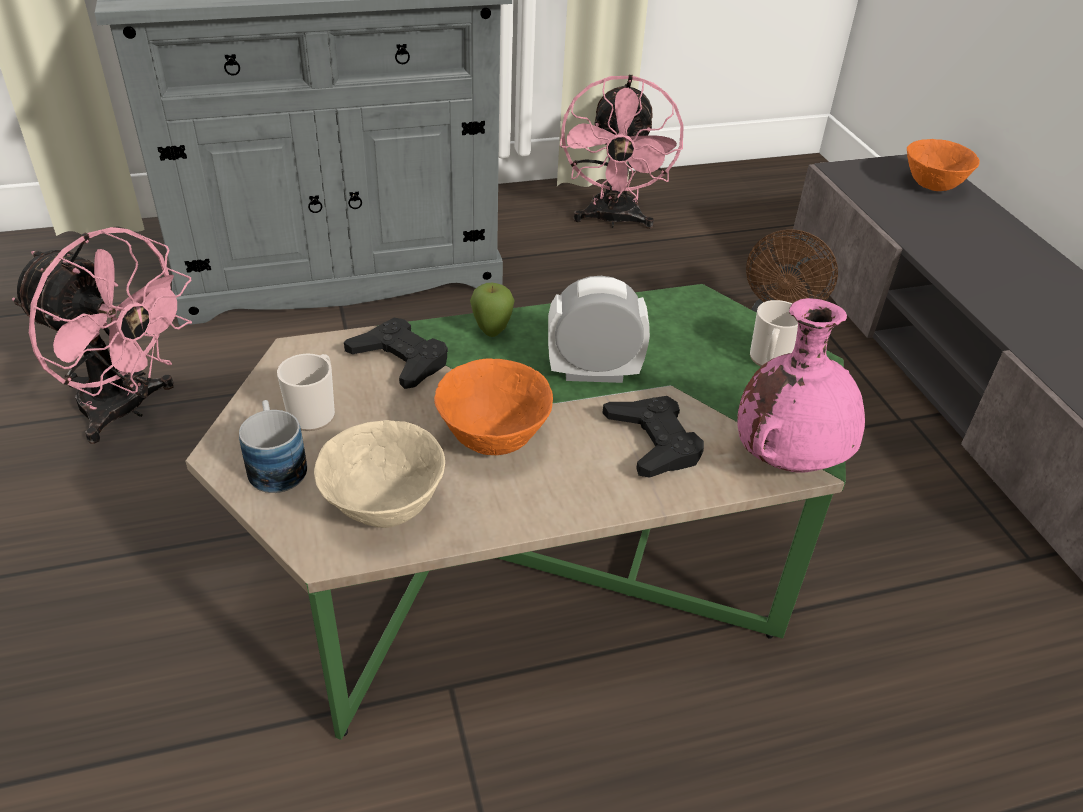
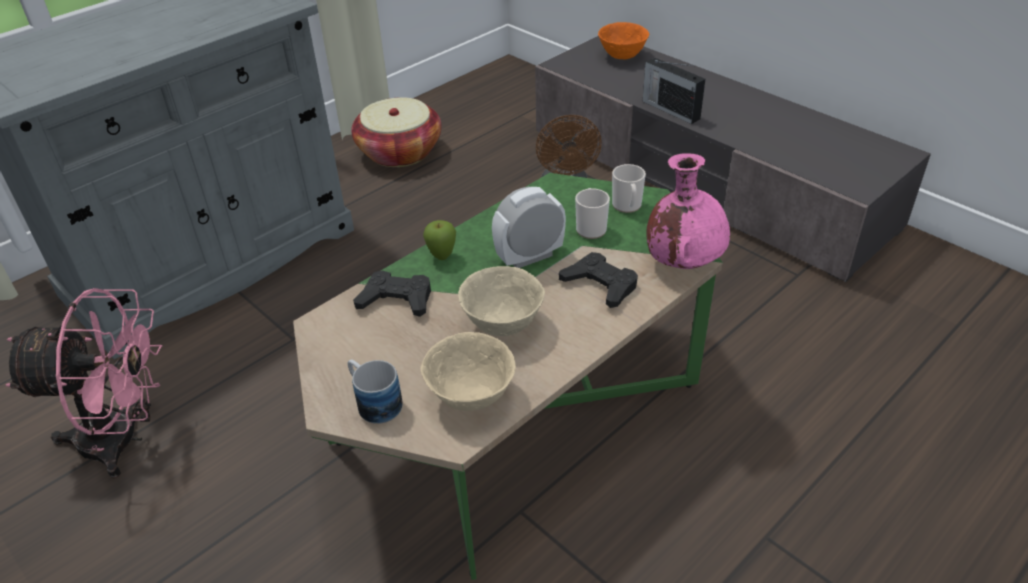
camera: 25 degrees left, 0 degrees up
mug [277,354,335,431] -> mug moved to [575,188,610,239]
orange bowl [434,359,553,455] -> beige bowl [458,266,545,336]
pink fan [560,75,683,229] -> basket [351,97,442,167]
none -> radio [643,58,705,124]

